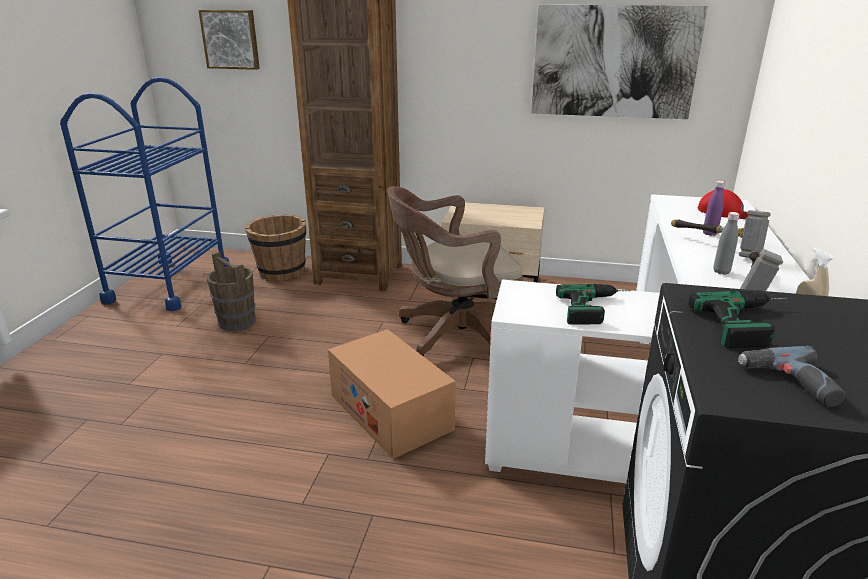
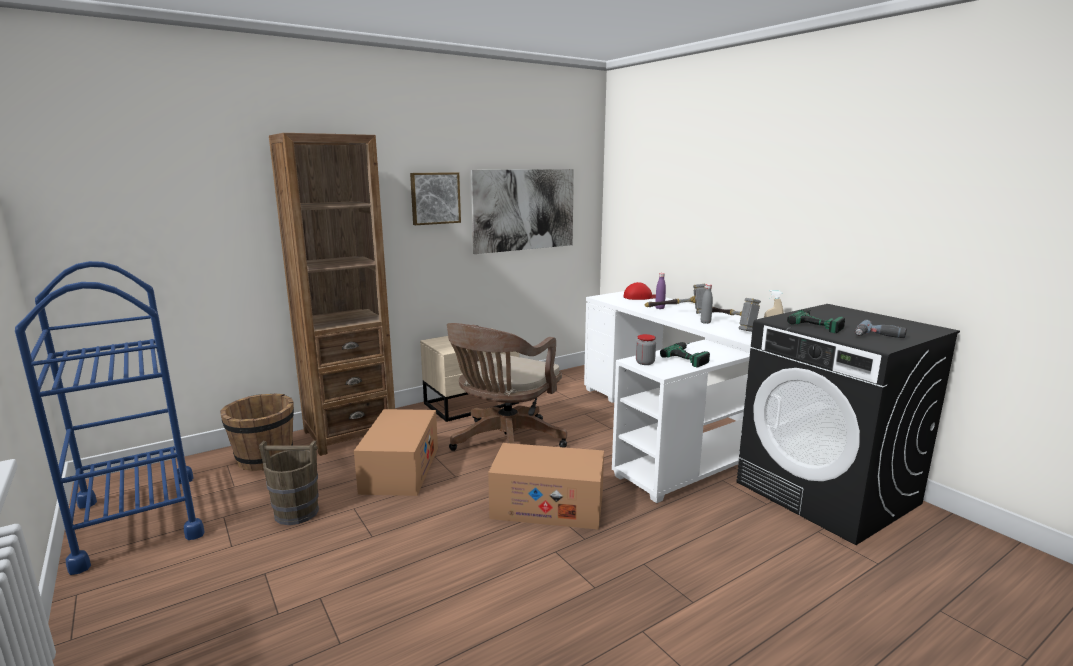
camera: 45 degrees left, 10 degrees down
picture [198,10,260,70] -> picture moved to [410,172,461,225]
none -> cardboard box [354,409,438,496]
none -> jar [636,334,656,365]

